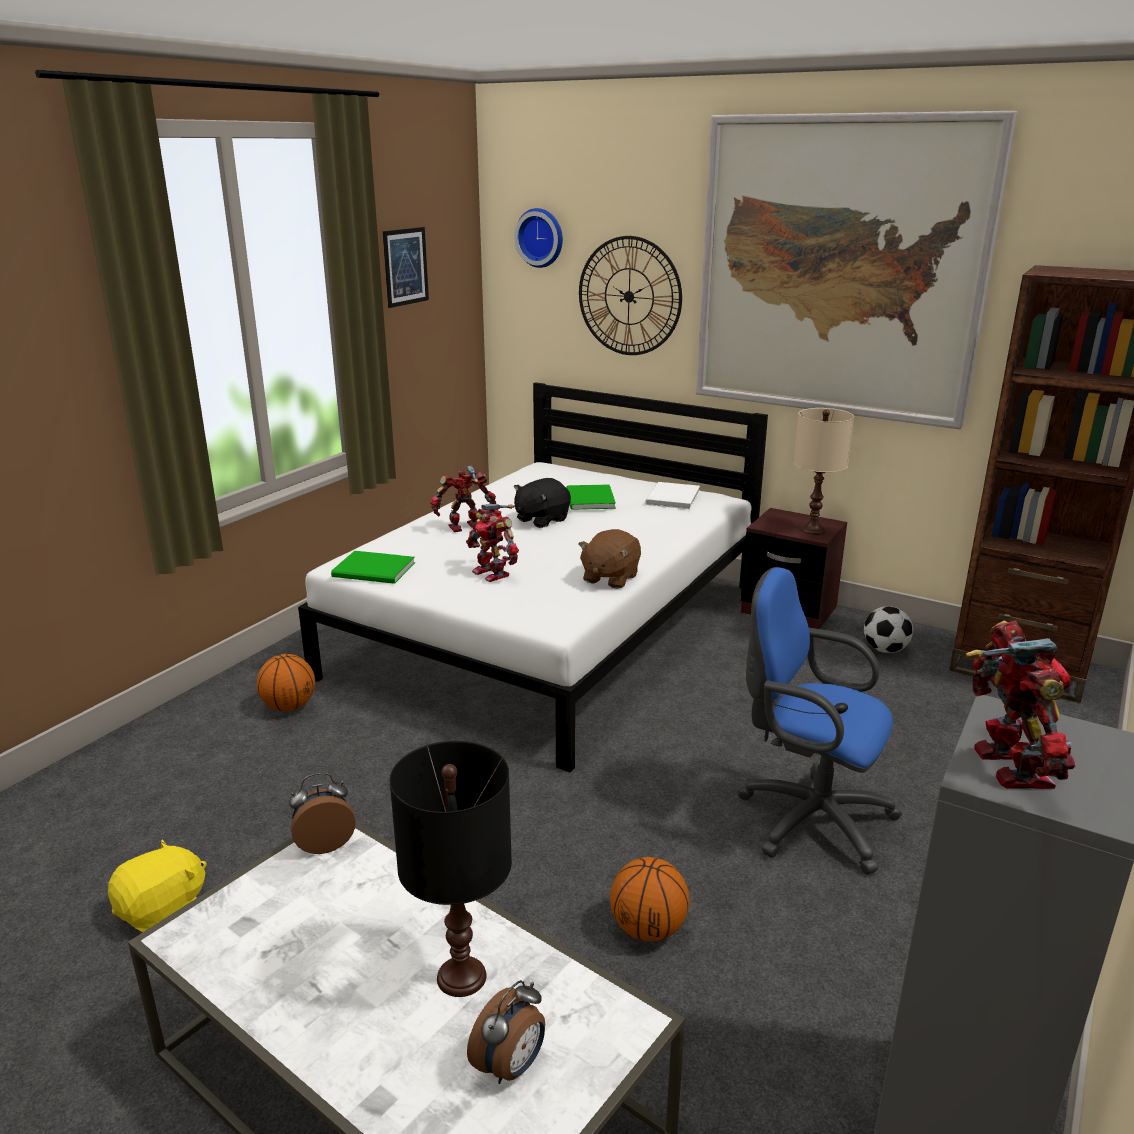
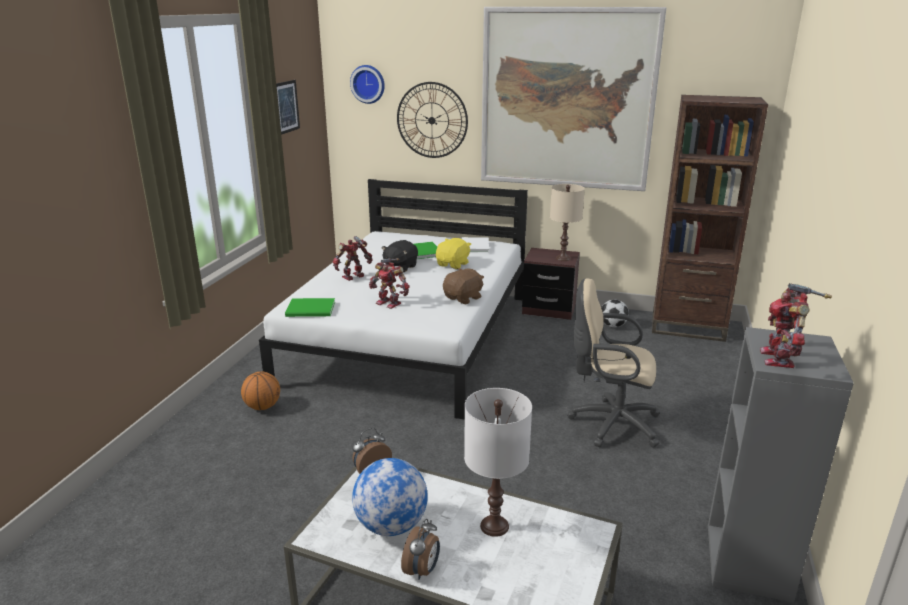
camera: 15 degrees left, 0 degrees up
yellow plush toy [108,839,207,932] -> yellow plush toy moved to [436,238,471,269]
black table lamp [390,741,512,997] -> white table lamp [464,388,532,537]
alarm clock [467,980,545,1084] -> alarm clock moved to [401,519,440,580]
brown plush toy [578,529,641,589] -> brown plush toy turned 150 degrees counterclockwise [443,268,484,304]
basketball [610,857,689,942] -> none
blue office chair [738,567,902,874] -> beige office chair [567,278,660,448]
toy robot [965,620,1075,789] -> toy robot turned 150 degrees counterclockwise [760,283,832,368]
none -> globe [352,458,428,536]

